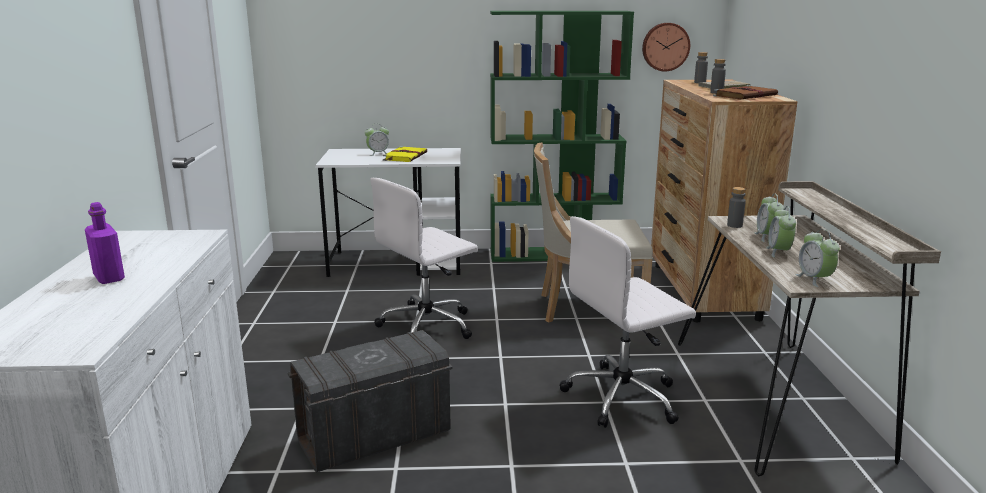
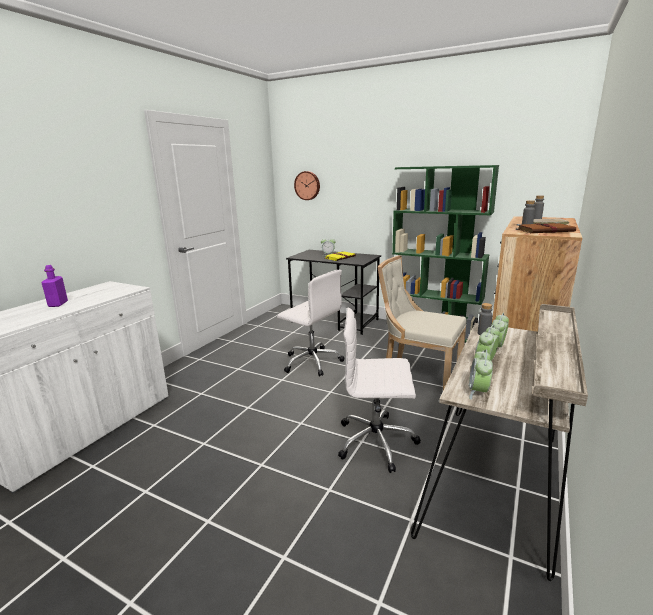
camera: 30 degrees right, 0 degrees up
grey storage box [287,330,453,473] -> none
white desk [315,148,461,277] -> black desk [286,250,381,335]
white office chair [370,178,478,339] -> white office chair turned 135 degrees counterclockwise [277,270,344,377]
wall clock [642,23,690,71] -> wall clock moved to [294,171,320,200]

